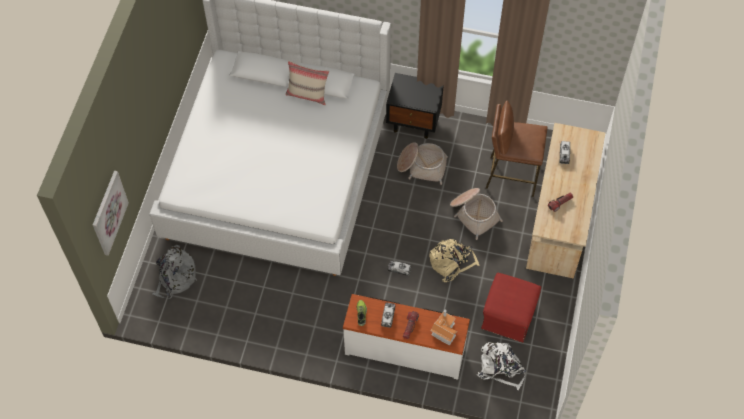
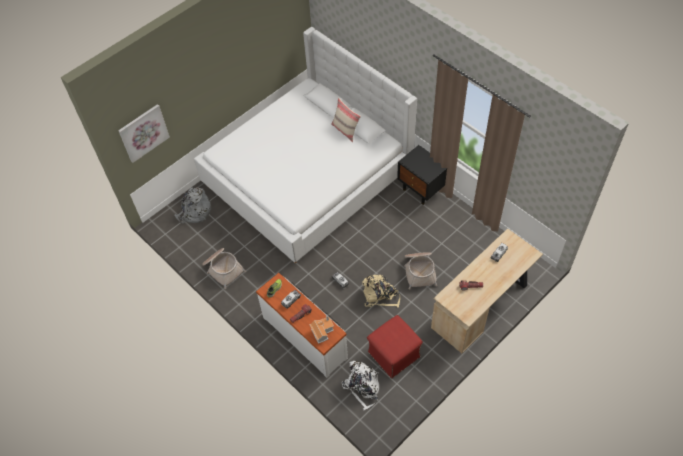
camera: 35 degrees right, 5 degrees down
basket [397,142,448,185] -> basket moved to [202,248,246,289]
brown stool [486,101,548,197] -> none

